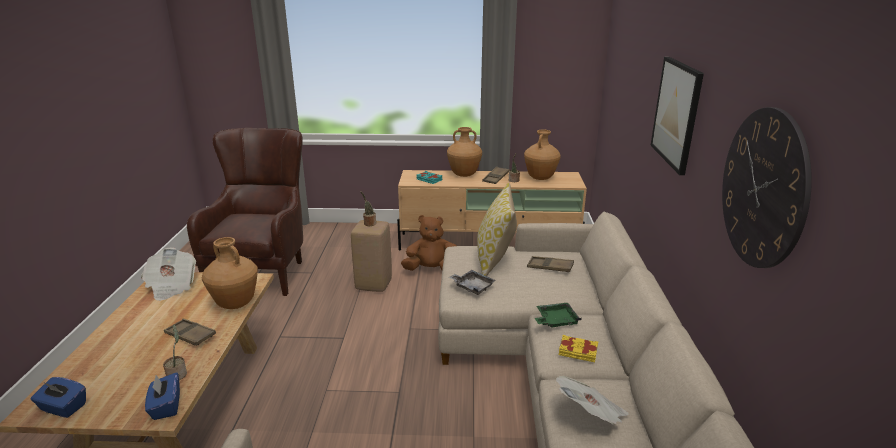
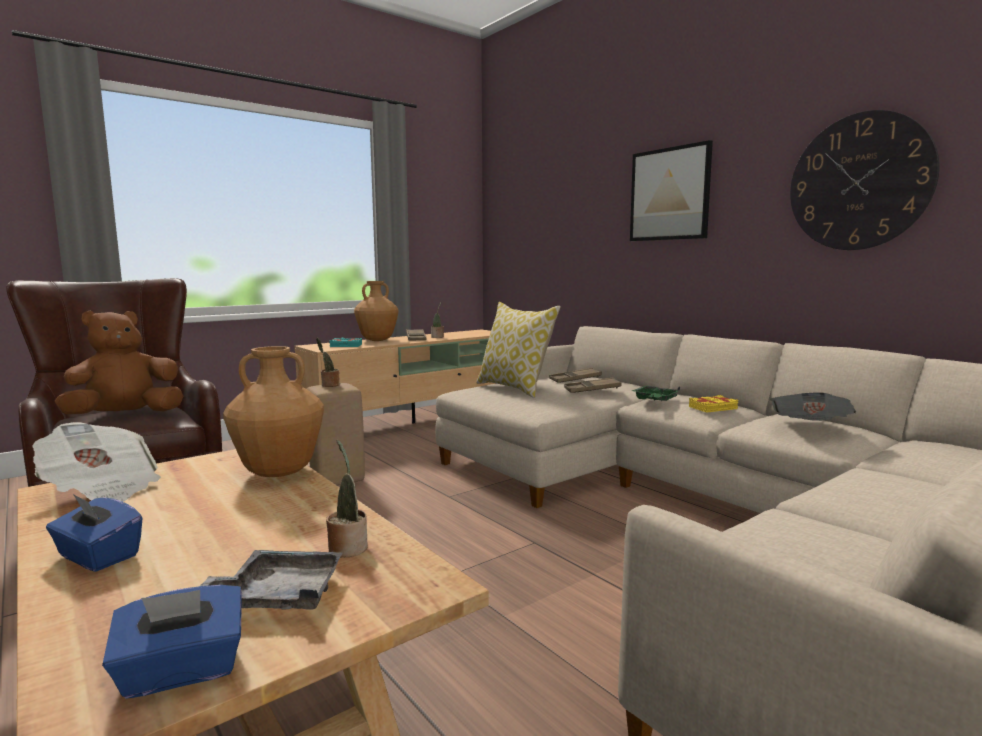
camera: 40 degrees left, 15 degrees down
blue tissue box [145,372,180,420] -> blue tissue box moved to [46,493,142,572]
brown tray [164,319,216,346] -> brown tray moved to [564,377,622,393]
brown plush toy [401,215,456,271] -> brown plush toy moved to [55,310,183,414]
grey tray [449,270,496,295] -> grey tray moved to [200,550,343,610]
brown vase [524,130,561,180] -> none

